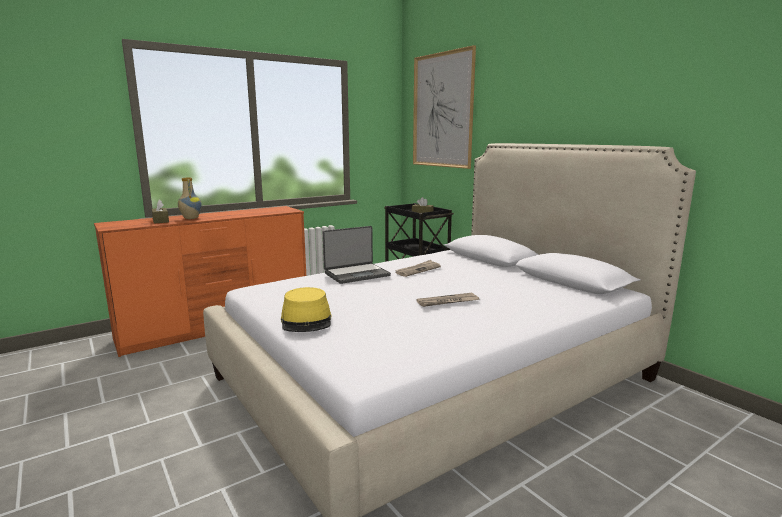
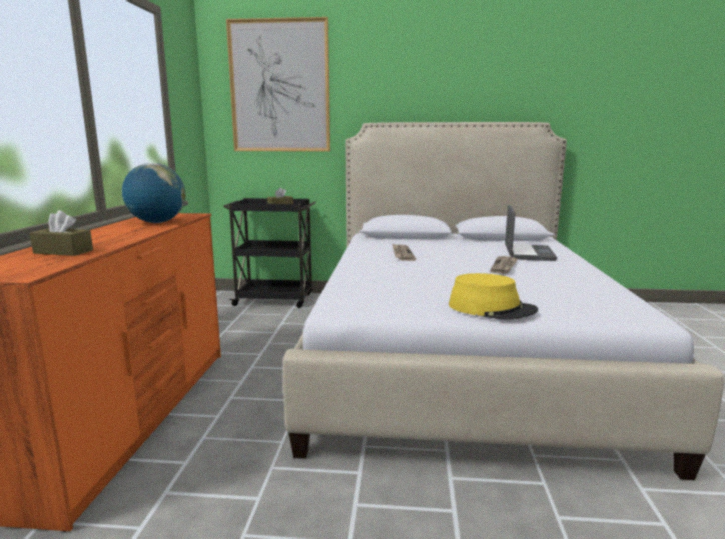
camera: 50 degrees left, 0 degrees up
vase [178,178,202,219] -> none
laptop [323,226,391,284] -> laptop moved to [505,205,557,261]
none -> globe [122,163,186,223]

